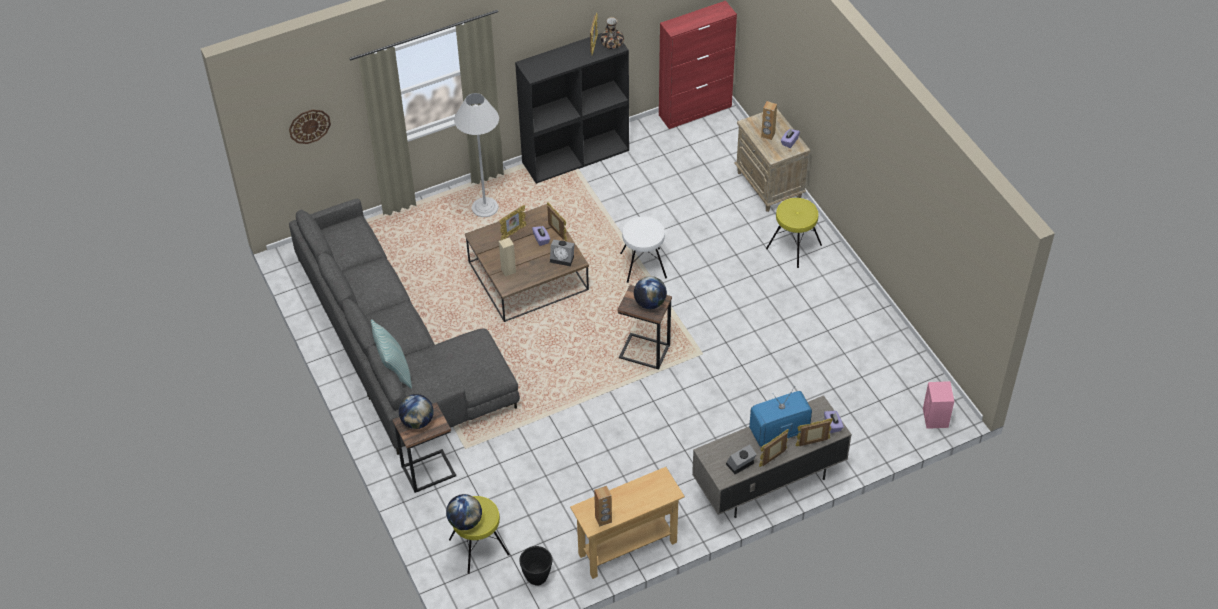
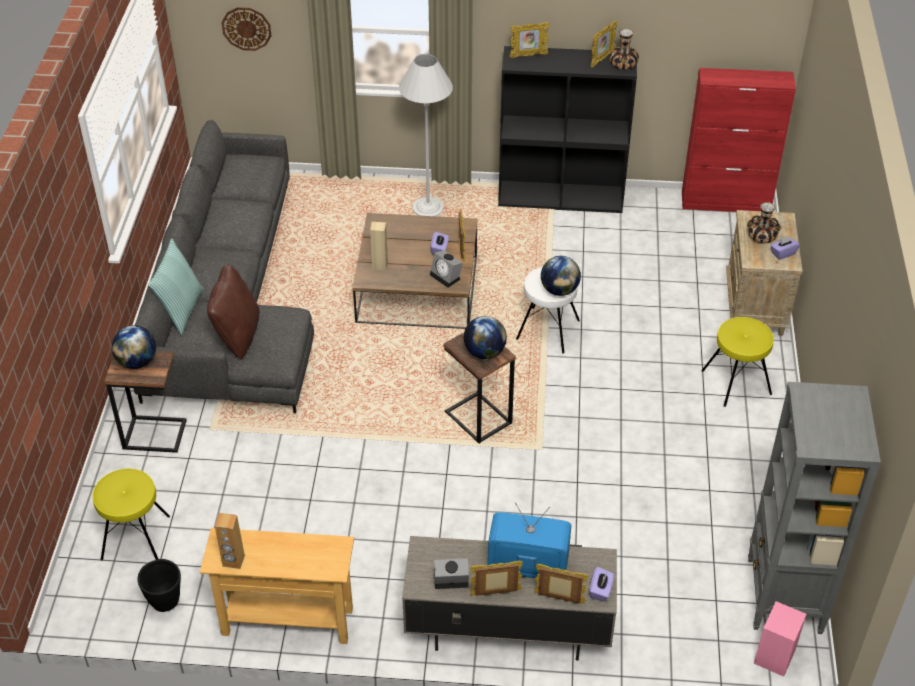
camera: 30 degrees right, 5 degrees down
globe [446,494,482,530] -> globe moved to [541,256,581,296]
picture frame [499,205,526,240] -> picture frame moved to [509,22,550,58]
brown speaker [761,101,777,140] -> vase [747,202,781,243]
none -> brown pillow [207,264,260,359]
none -> grey bookcase [748,382,881,634]

